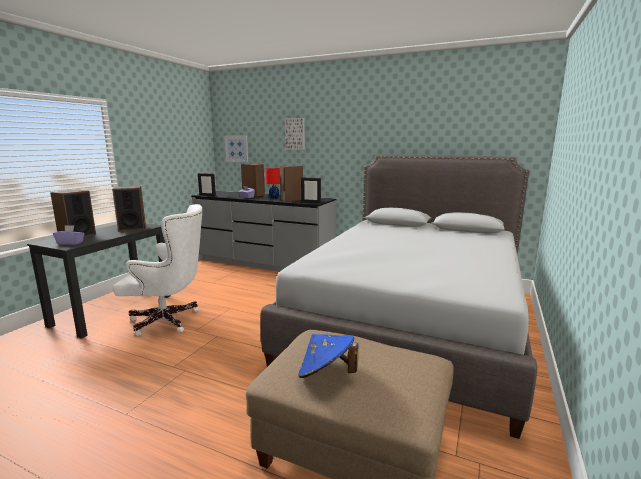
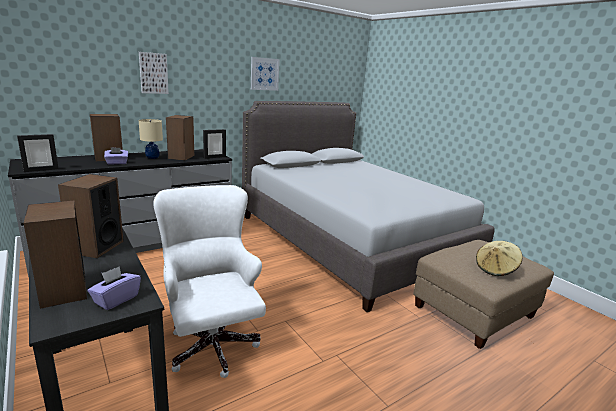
camera: 60 degrees left, 5 degrees up
white office chair [113,204,202,336] -> white office chair turned 60 degrees counterclockwise [153,185,266,378]
picture [224,135,248,162] -> picture moved to [251,57,280,91]
red table lamp [265,168,280,198] -> beige table lamp [139,119,163,159]
blue hat [298,334,359,378] -> beige hat [476,241,523,276]

